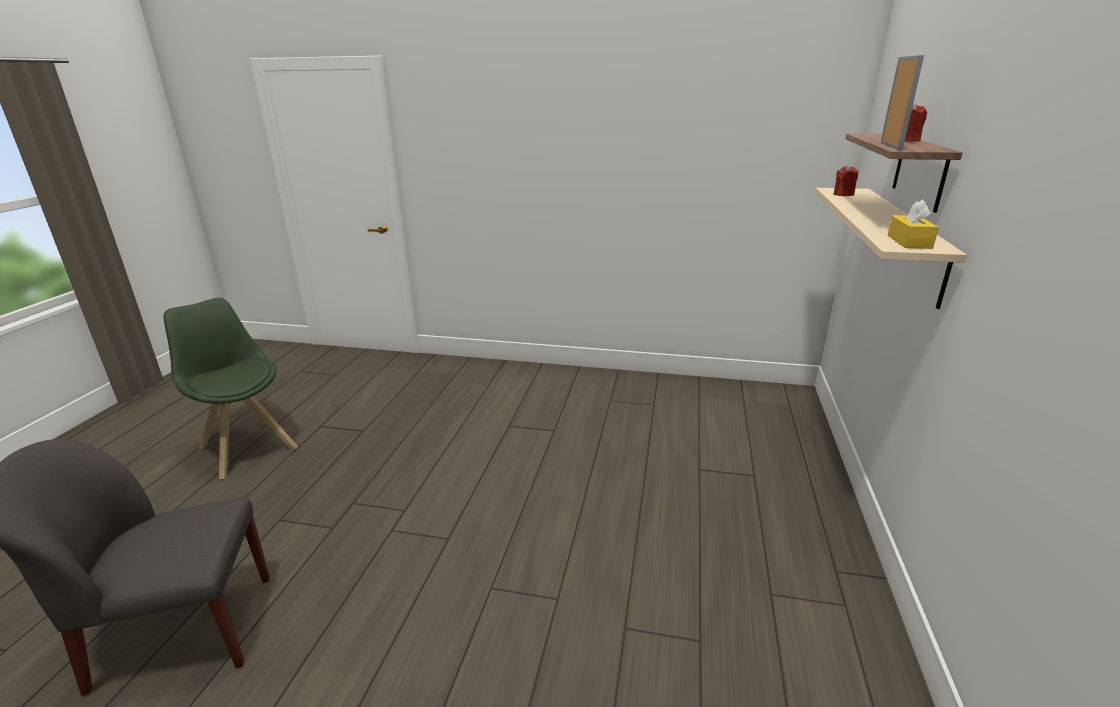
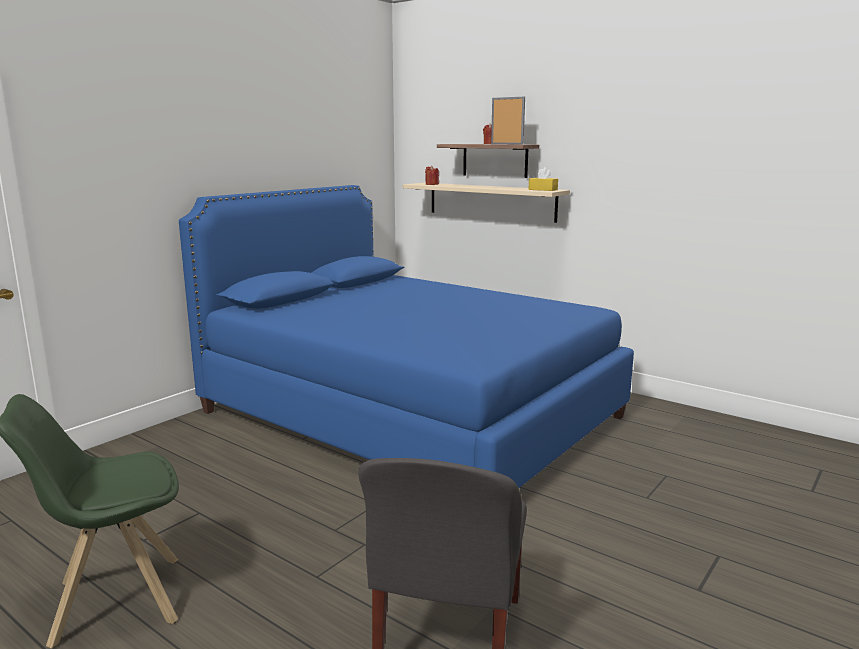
camera: 65 degrees left, 10 degrees down
none -> blue bed [179,185,634,488]

